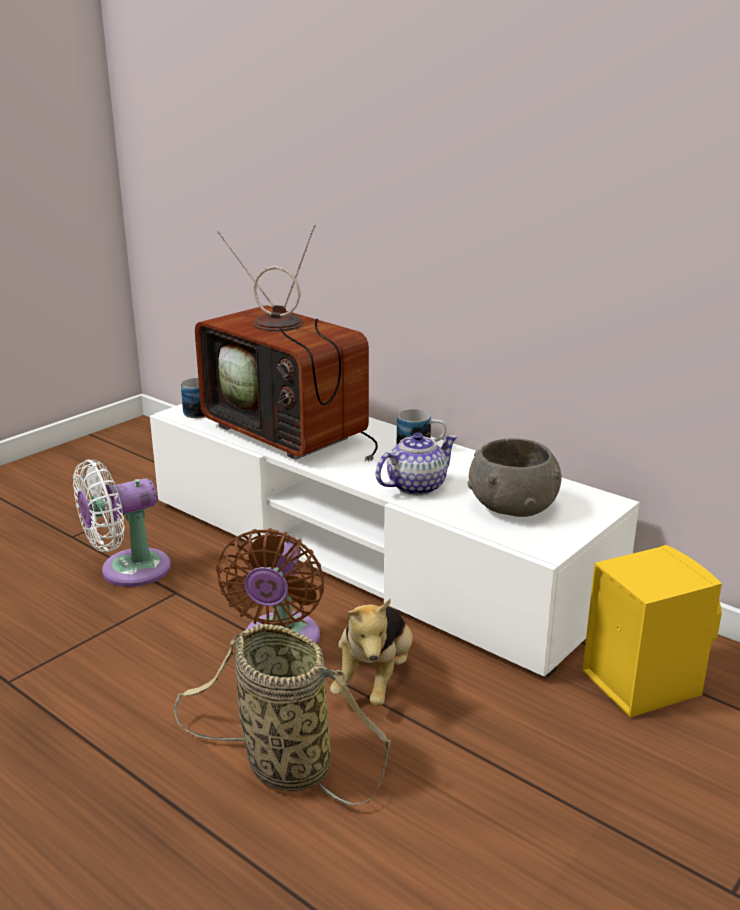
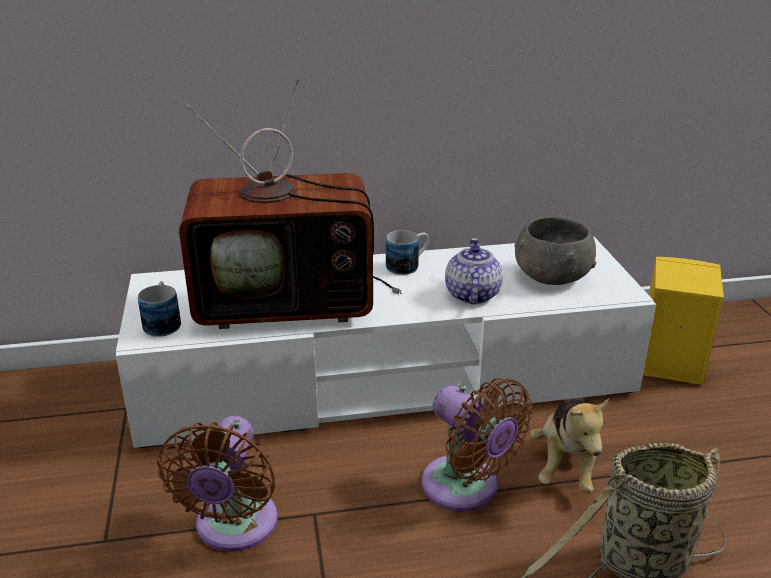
camera: 50 degrees left, 5 degrees up
white fan [73,459,171,587] -> brown fan [157,416,278,552]
plush toy [330,599,413,706] -> plush toy turned 45 degrees clockwise [530,398,609,493]

